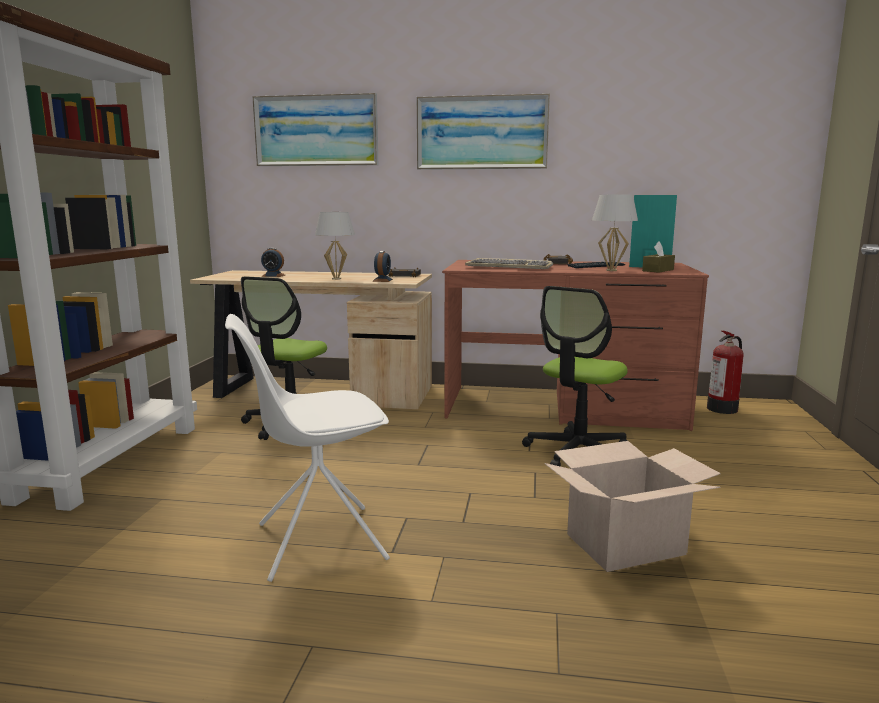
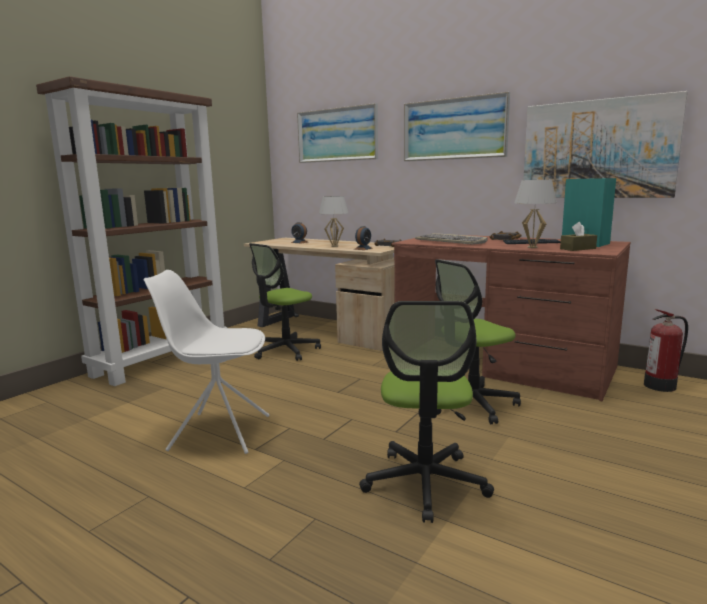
camera: 25 degrees right, 0 degrees up
cardboard box [544,441,721,572] -> office chair [359,301,494,523]
none -> picture [523,91,688,198]

